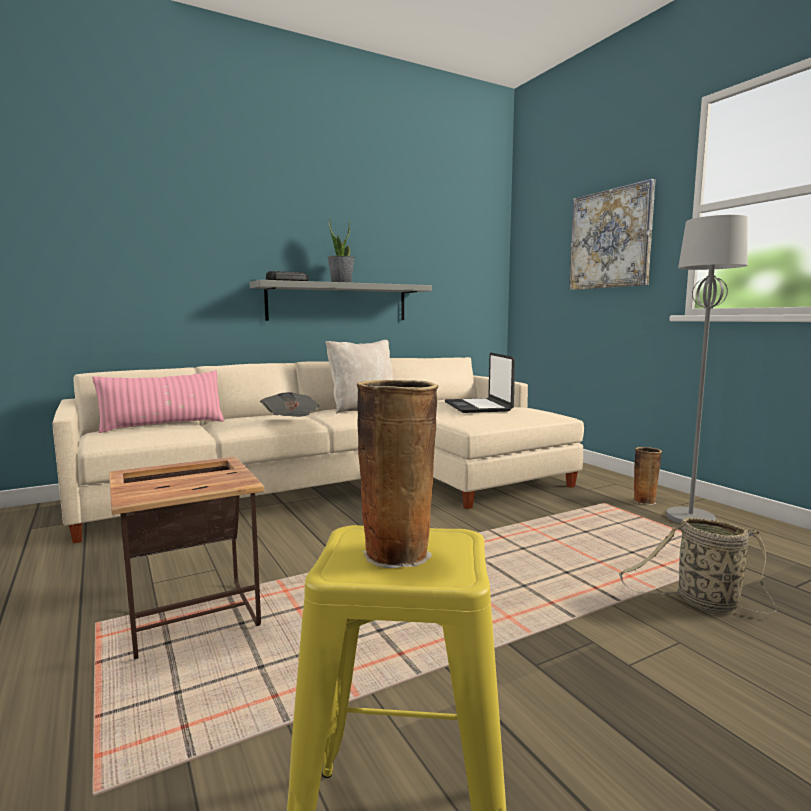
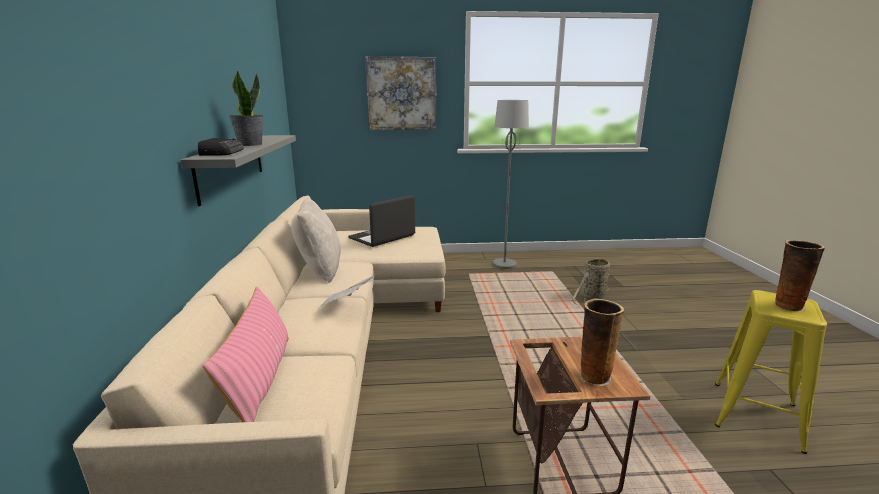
camera: 65 degrees left, 10 degrees up
laptop [445,353,515,413] -> laptop turned 120 degrees clockwise [348,195,415,247]
vase [633,447,662,505] -> vase moved to [580,298,624,386]

